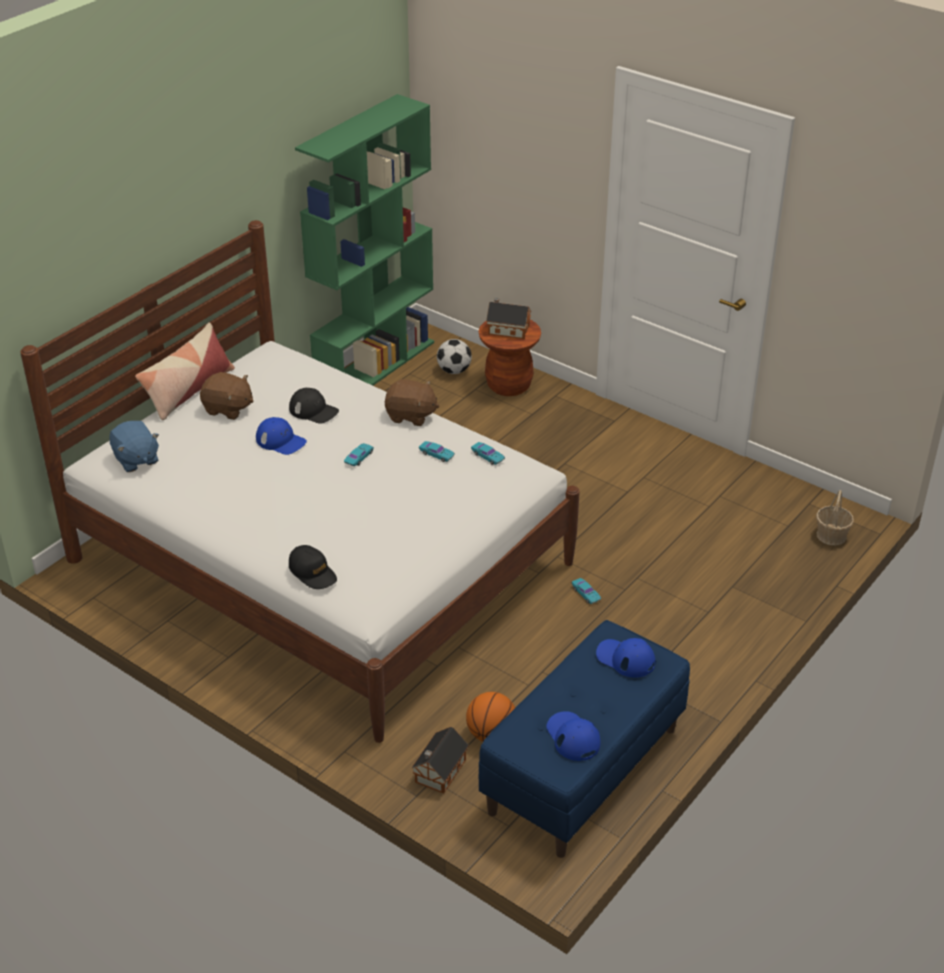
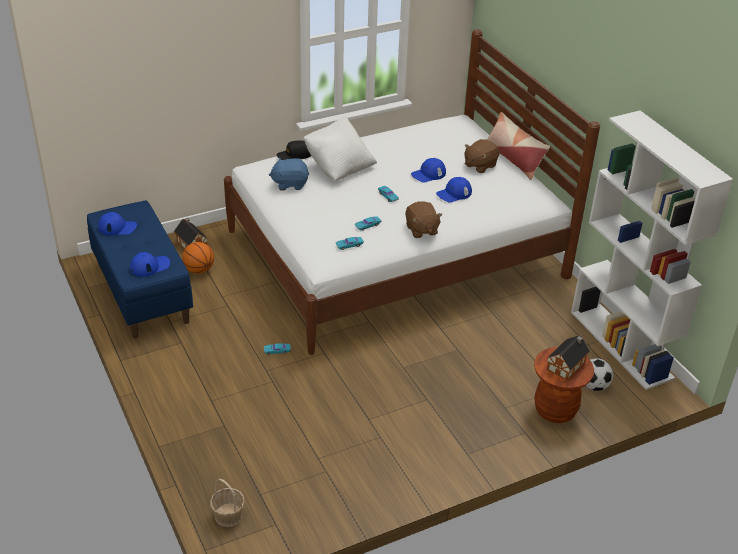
camera: 115 degrees right, 0 degrees up
blue plush toy [109,421,159,472] -> blue plush toy moved to [269,158,309,190]
black cap [289,388,339,424] -> blue cap [436,177,472,203]
green bookcase [295,94,434,386] -> white bookcase [571,110,733,390]
brown plush toy [385,379,439,426] -> brown plush toy turned 60 degrees counterclockwise [405,201,442,238]
none -> white pillow [303,116,377,180]

